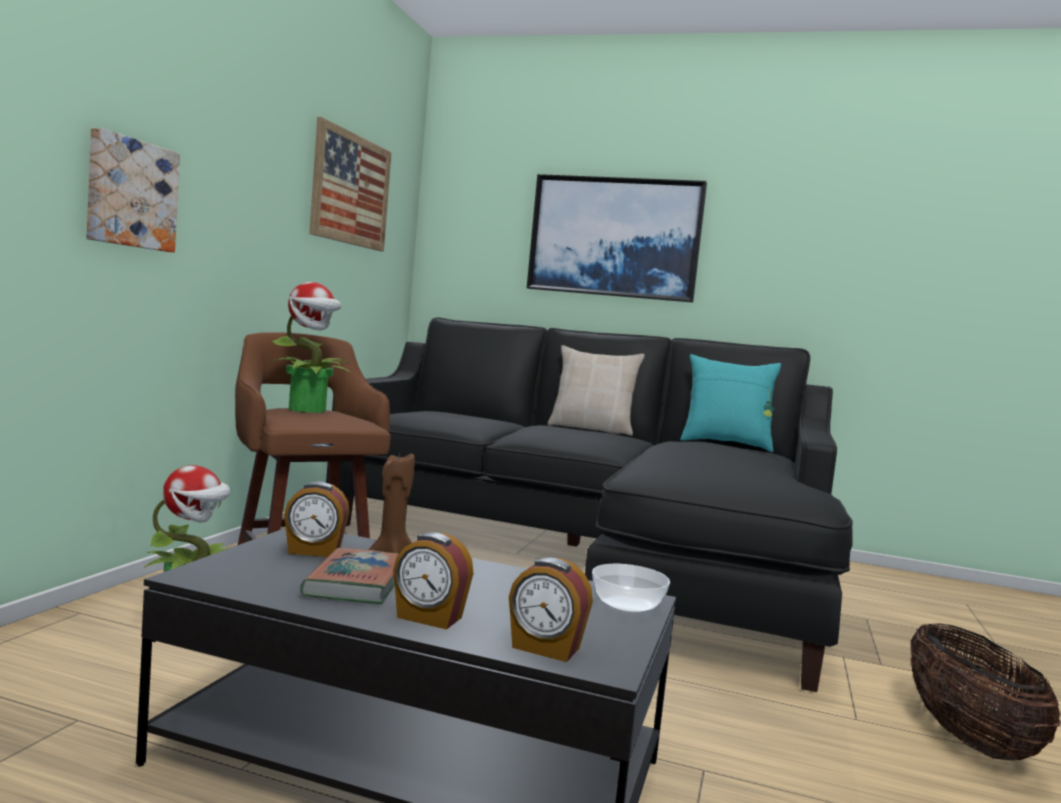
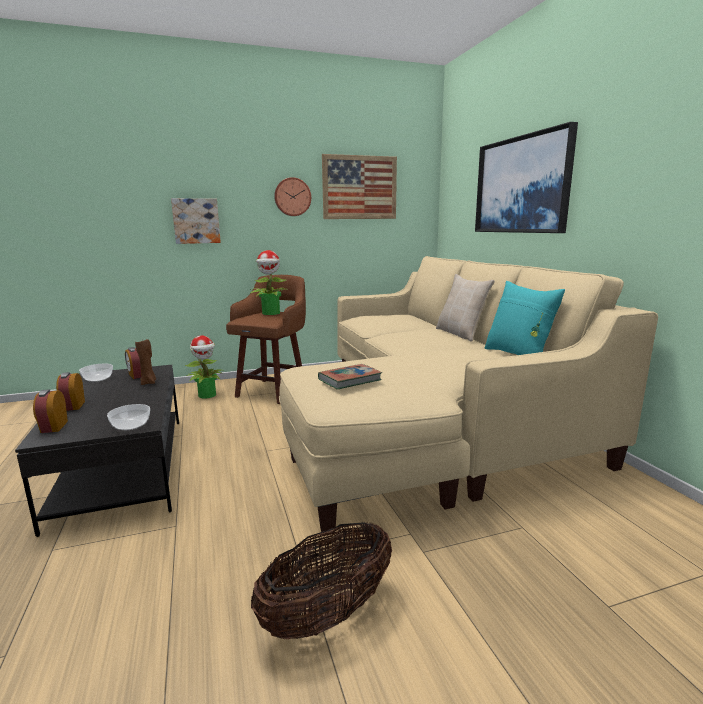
camera: 55 degrees right, 10 degrees up
book [300,548,399,604] -> book moved to [318,364,382,390]
black sofa [326,317,853,692] -> beige sofa [279,256,658,535]
none -> bowl [79,364,113,382]
none -> wall clock [274,177,311,216]

